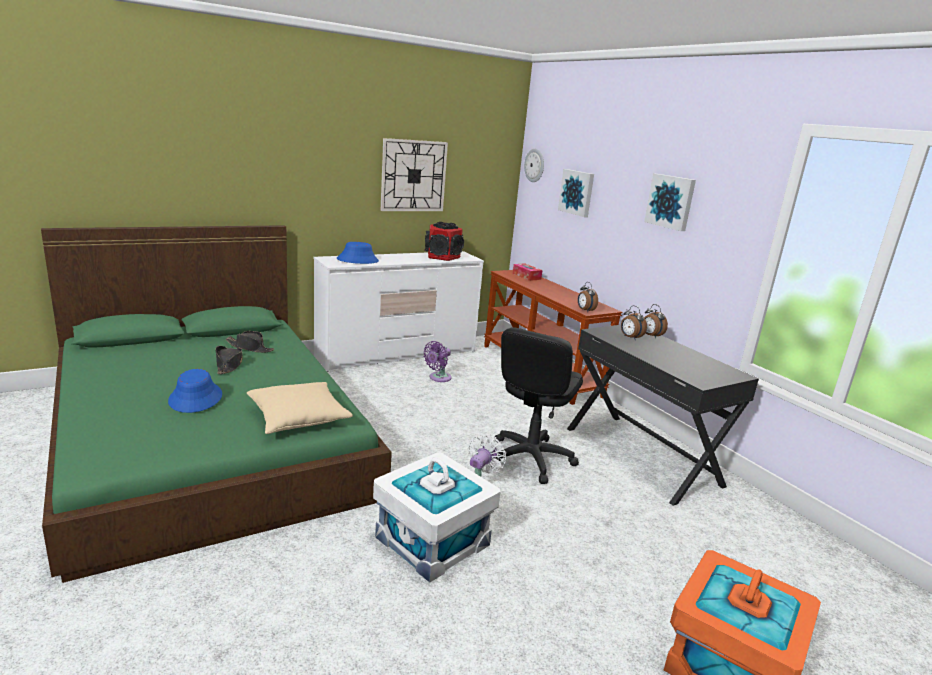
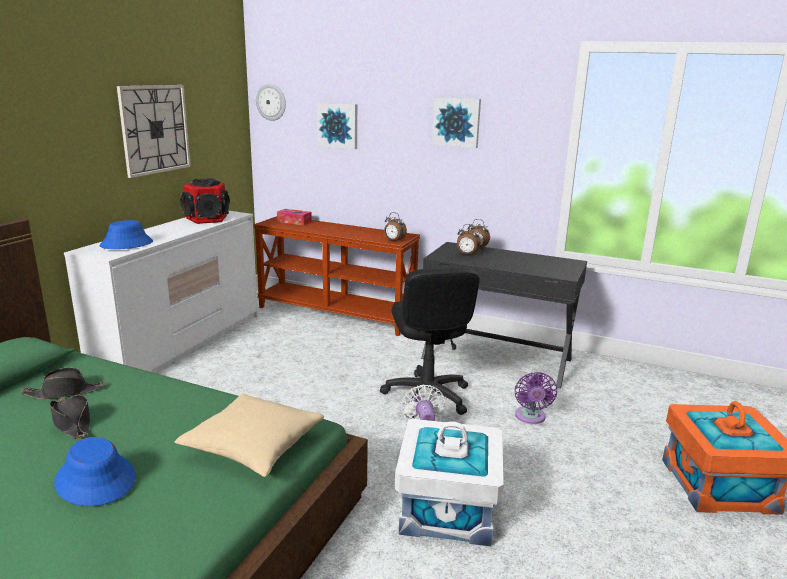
camera: 35 degrees left, 0 degrees up
purple fan [423,341,452,382] -> purple fan moved to [515,372,557,424]

